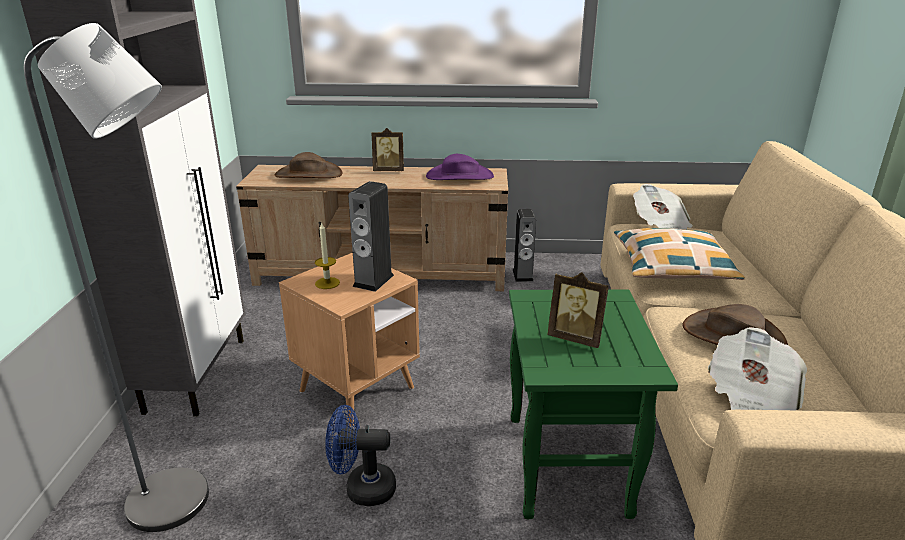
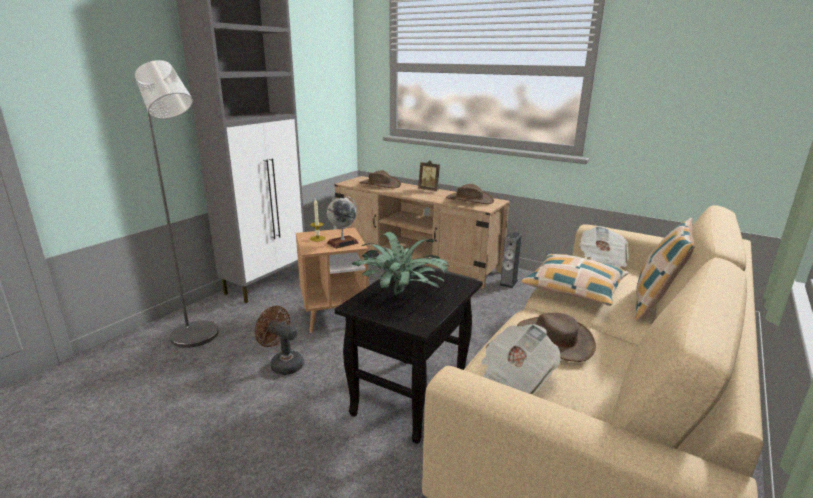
camera: 30 degrees right, 5 degrees down
blue fan [325,405,396,506] -> brown fan [255,306,304,375]
speaker [348,181,394,292] -> globe [327,196,359,249]
purple hat [426,154,494,180] -> brown hat [446,184,494,204]
green side table [509,290,678,519] -> black side table [335,266,483,444]
picture frame [547,272,609,348] -> potted plant [352,232,449,297]
none -> pillow [636,218,695,321]

